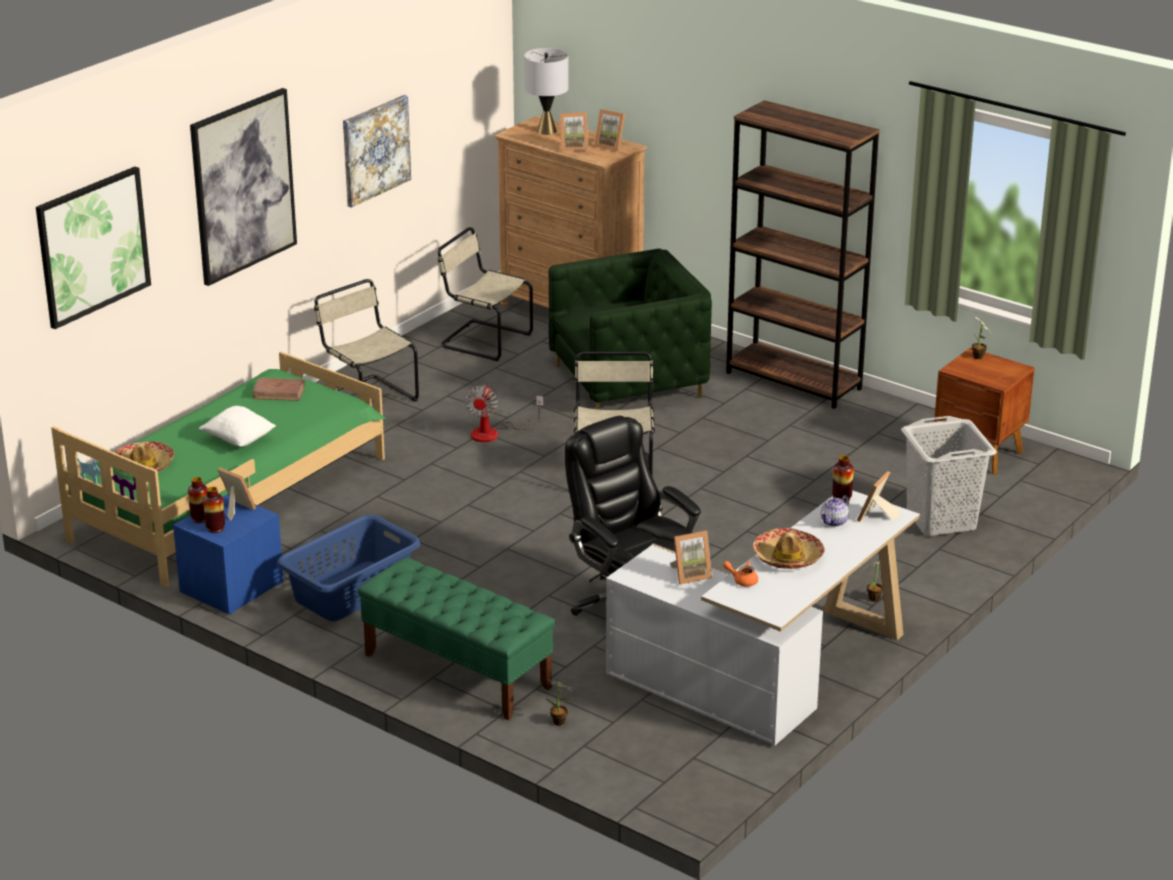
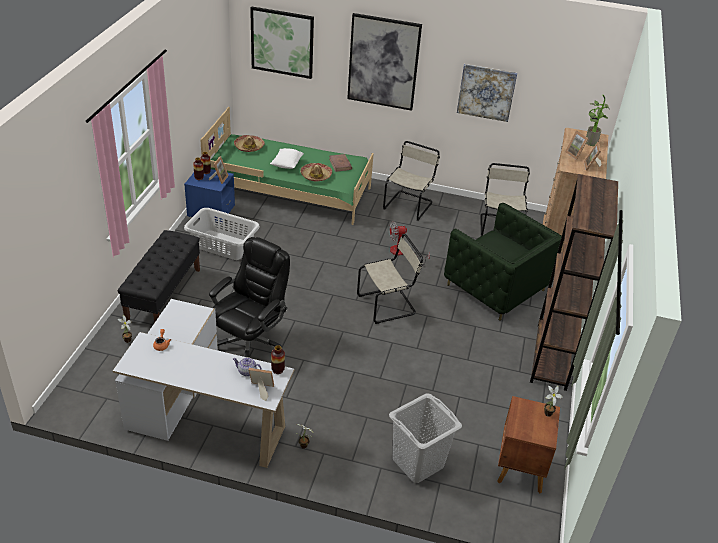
camera: 65 degrees right, 10 degrees up
blue laundry basket [277,515,421,621] -> grey laundry basket [184,208,260,260]
green bench [358,558,555,720] -> black bench [118,230,200,323]
grey table lamp [524,48,569,135] -> potted plant [586,95,609,146]
picture frame [670,531,712,584] -> none
hat [753,528,825,569] -> hat moved to [300,163,332,181]

